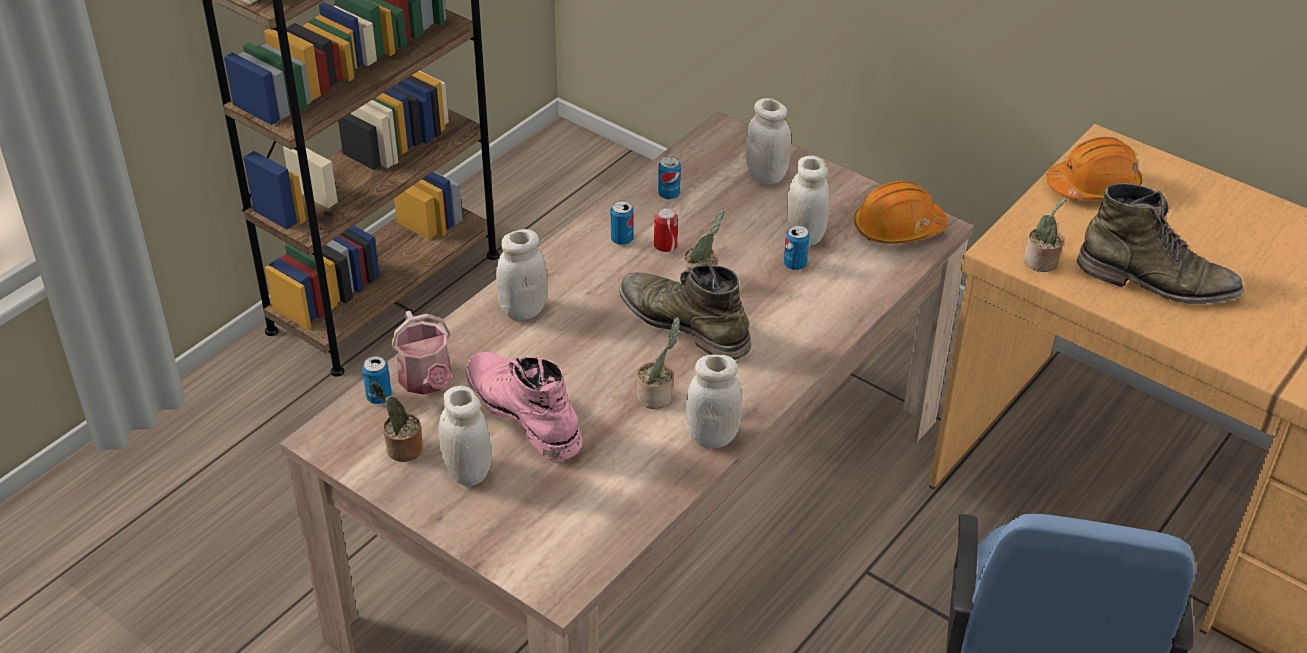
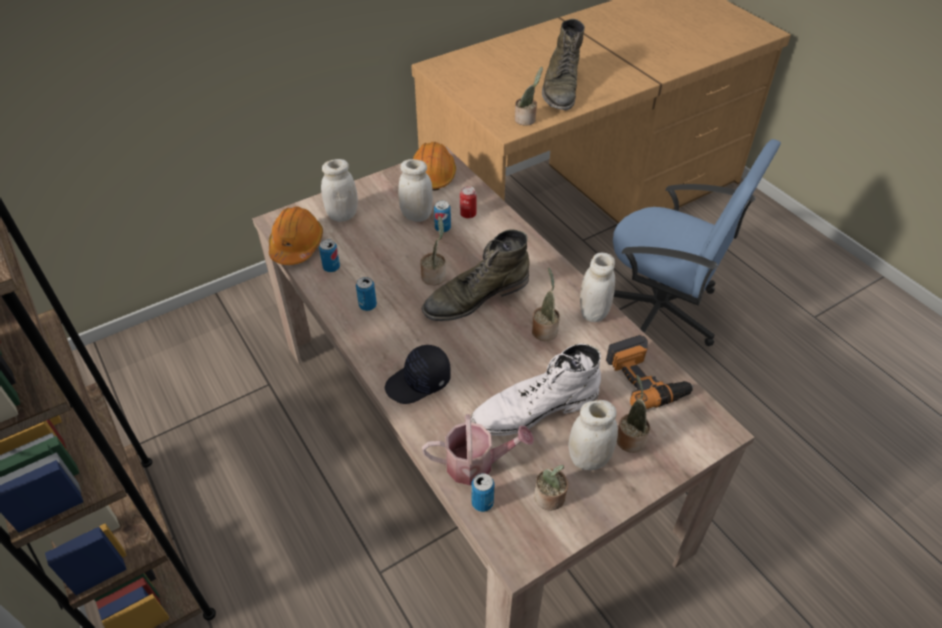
camera: 70 degrees left, 5 degrees up
pink boot [466,352,583,460] -> white boot [471,343,601,436]
white jar [496,229,548,320] -> black cap [385,345,451,404]
can [654,206,678,252] -> can moved to [460,186,477,218]
orange hard hat [1046,137,1142,200] -> orange hard hat moved to [269,206,323,265]
green boot [1077,183,1244,304] -> green boot turned 150 degrees clockwise [542,19,585,111]
none -> power drill [606,335,694,409]
none -> potted plant [617,375,650,453]

